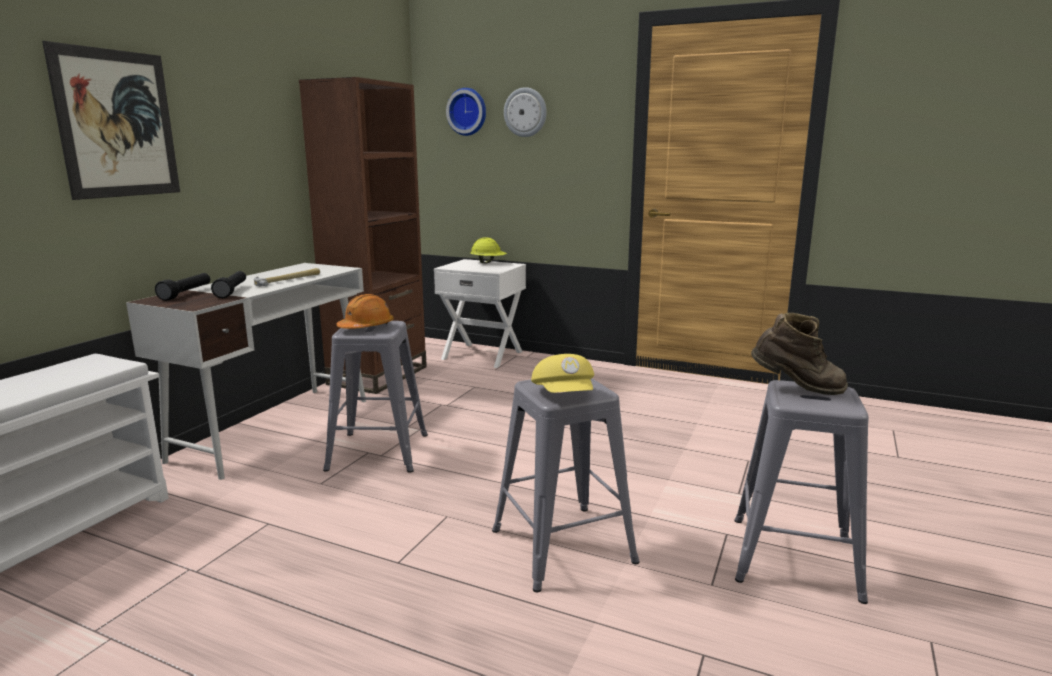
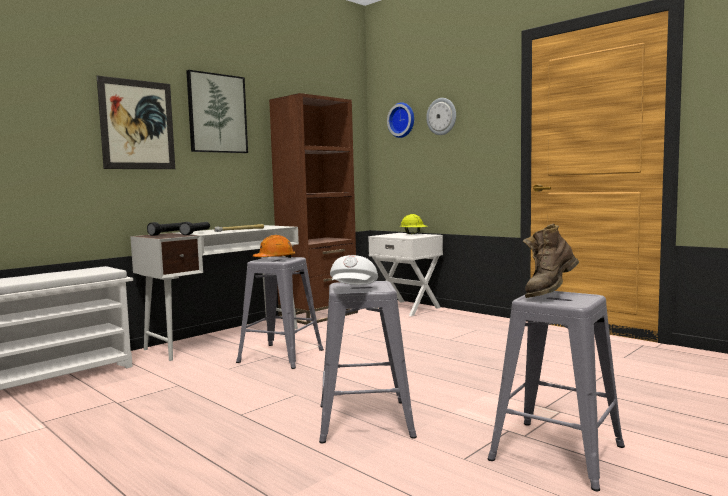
camera: 20 degrees right, 10 degrees down
yellow cap [531,354,594,393] -> white cap [330,255,378,285]
brown boot [751,313,848,395] -> brown boot turned 105 degrees clockwise [523,224,579,298]
none -> picture [186,70,248,153]

